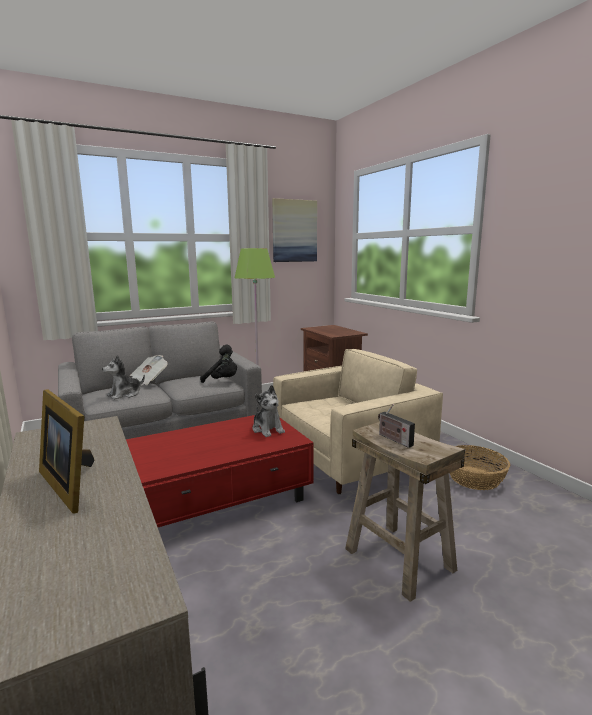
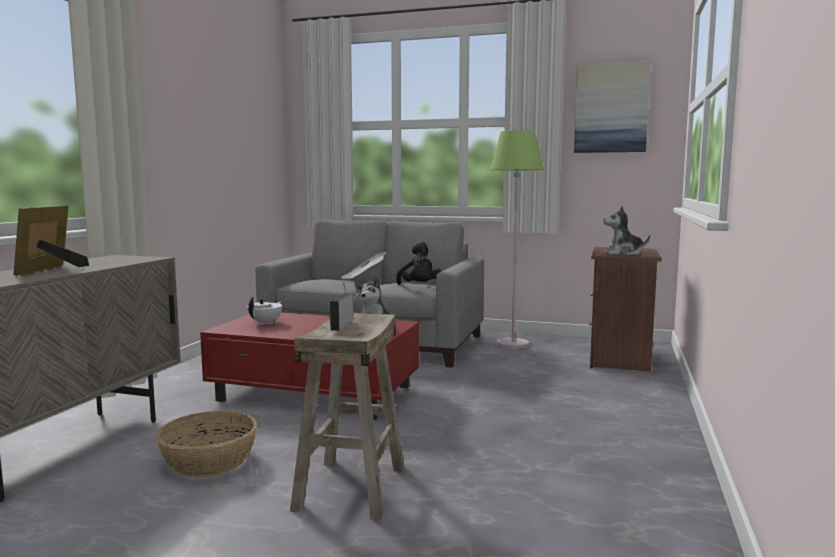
camera: 45 degrees right, 5 degrees down
plush toy [102,355,145,400] -> plush toy moved to [603,206,650,255]
beige armchair [273,349,443,494] -> none
basket [450,445,510,490] -> basket moved to [155,411,258,478]
none -> white teapot [247,297,282,325]

